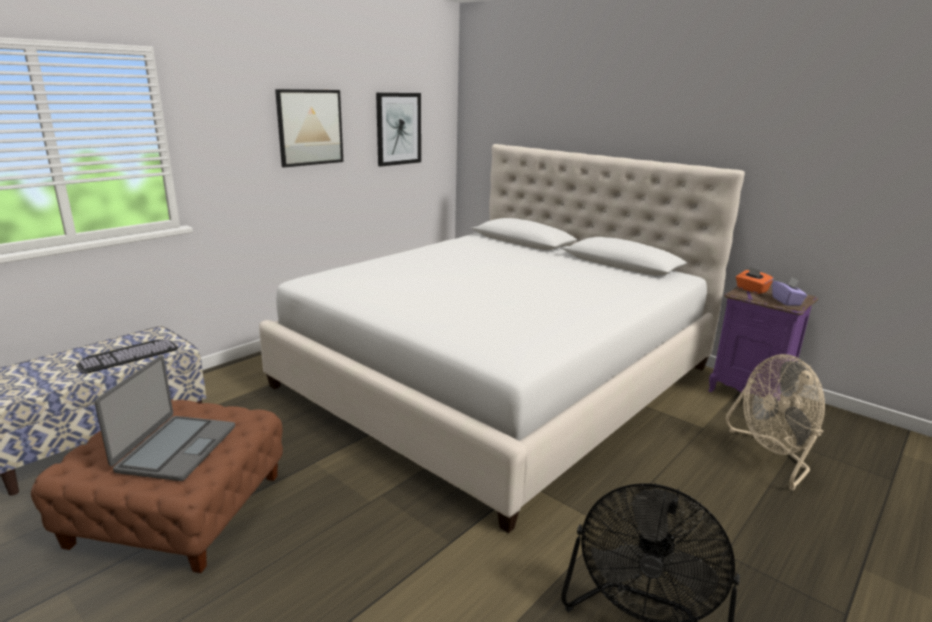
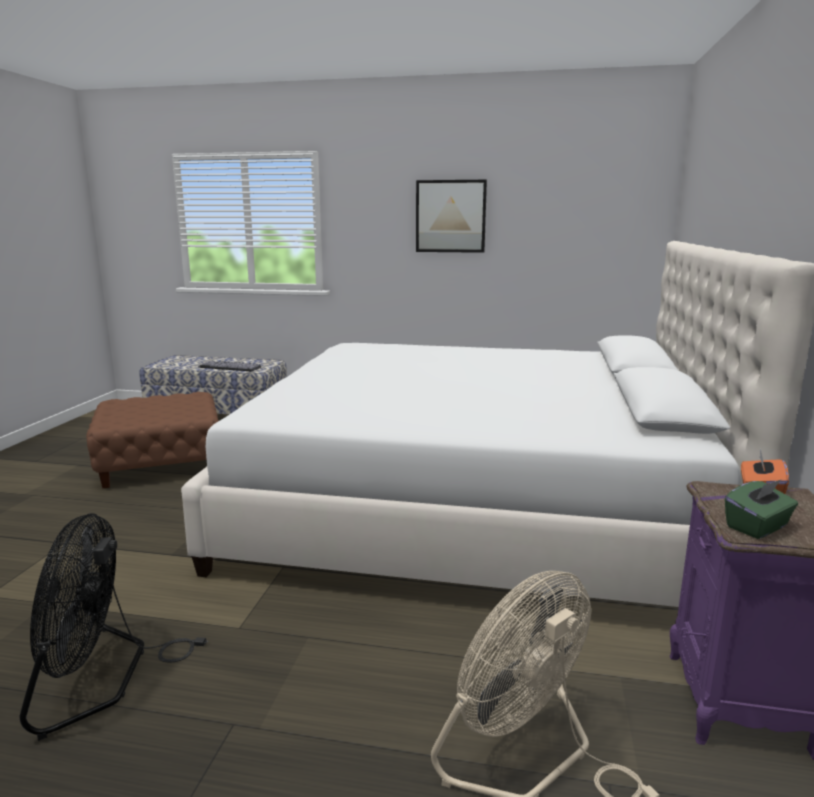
camera: 60 degrees right, 5 degrees down
laptop [95,356,235,481] -> none
picture [376,93,421,167] -> none
purple tissue box [772,277,807,306] -> green tissue box [725,480,798,539]

